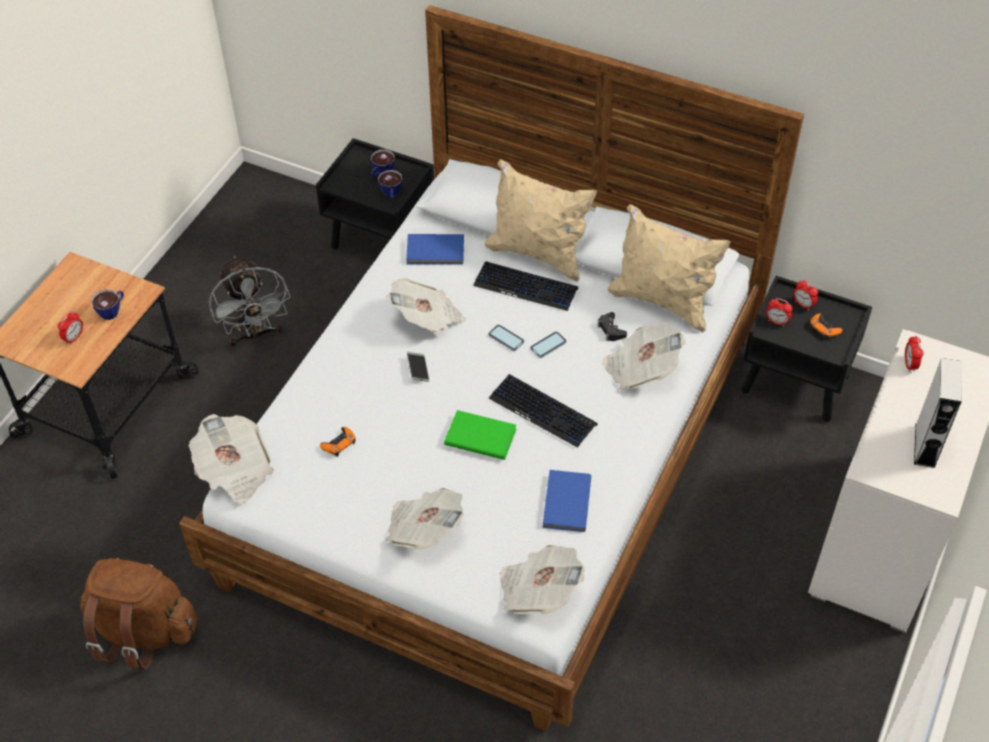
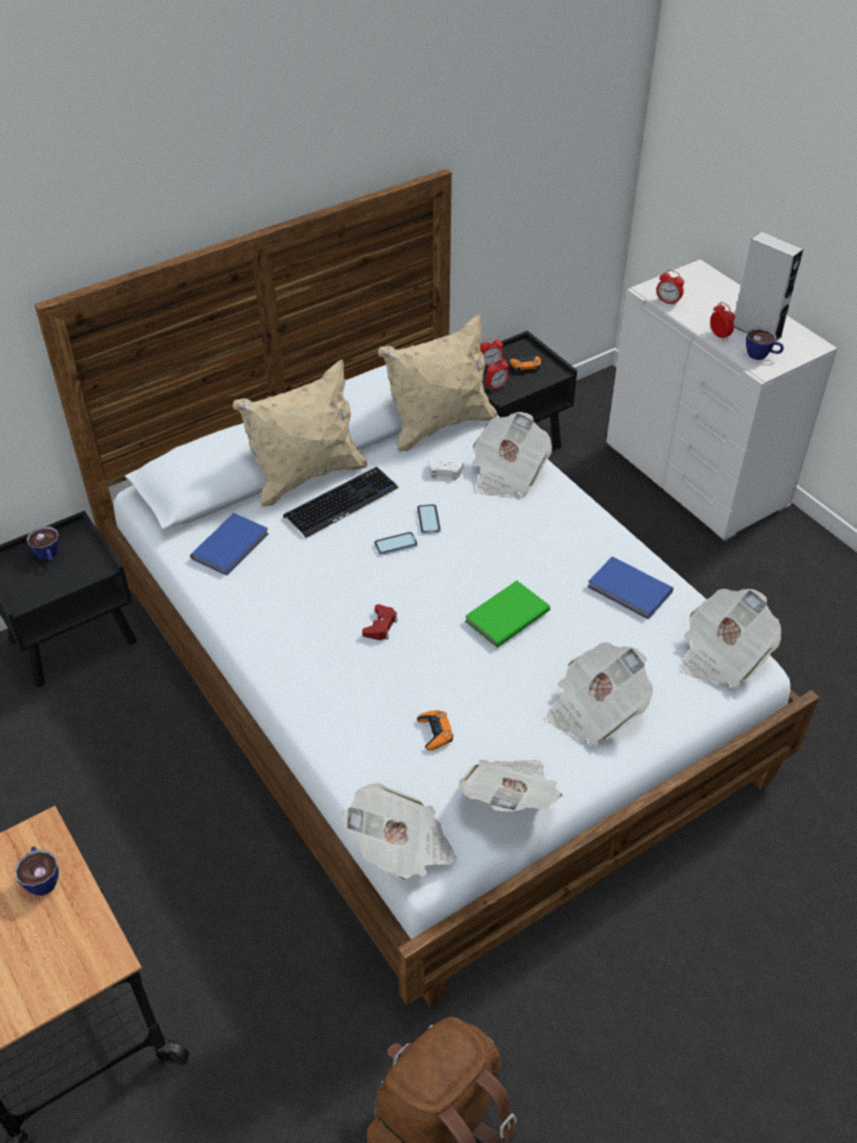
camera: 60 degrees left, 5 degrees down
alarm clock [58,311,83,345] -> alarm clock moved to [710,302,735,341]
grey fan [209,256,290,347] -> none
cup [378,170,402,200] -> cup moved to [746,327,784,360]
newspaper [386,278,466,332] -> newspaper moved to [459,760,562,812]
phone [407,352,429,382] -> red game controller [362,604,398,640]
keyboard [489,374,597,448] -> none
black game controller [597,312,627,341] -> white game controller [429,457,464,480]

